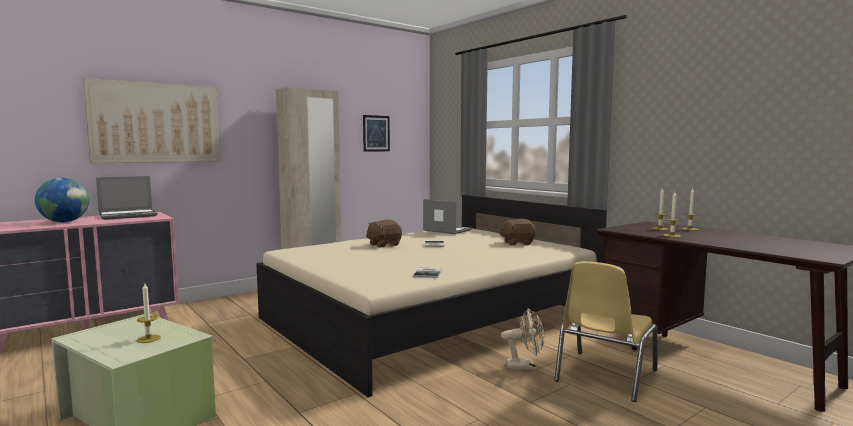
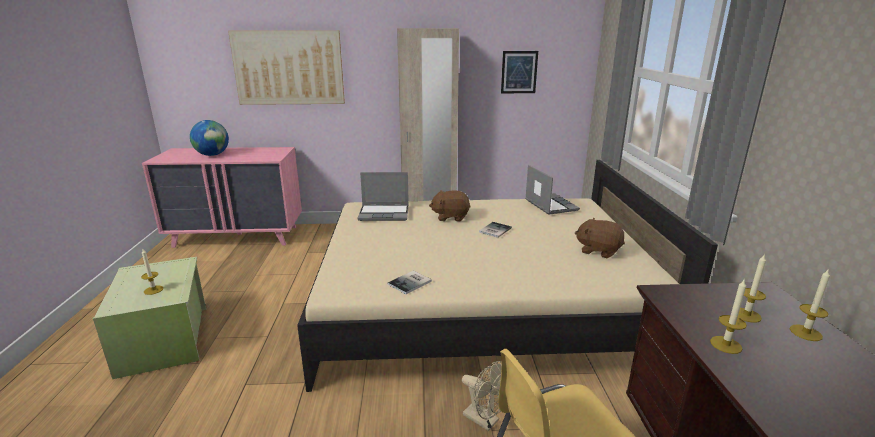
camera: 35 degrees right, 15 degrees up
laptop [96,176,158,220] -> laptop moved to [358,172,409,221]

